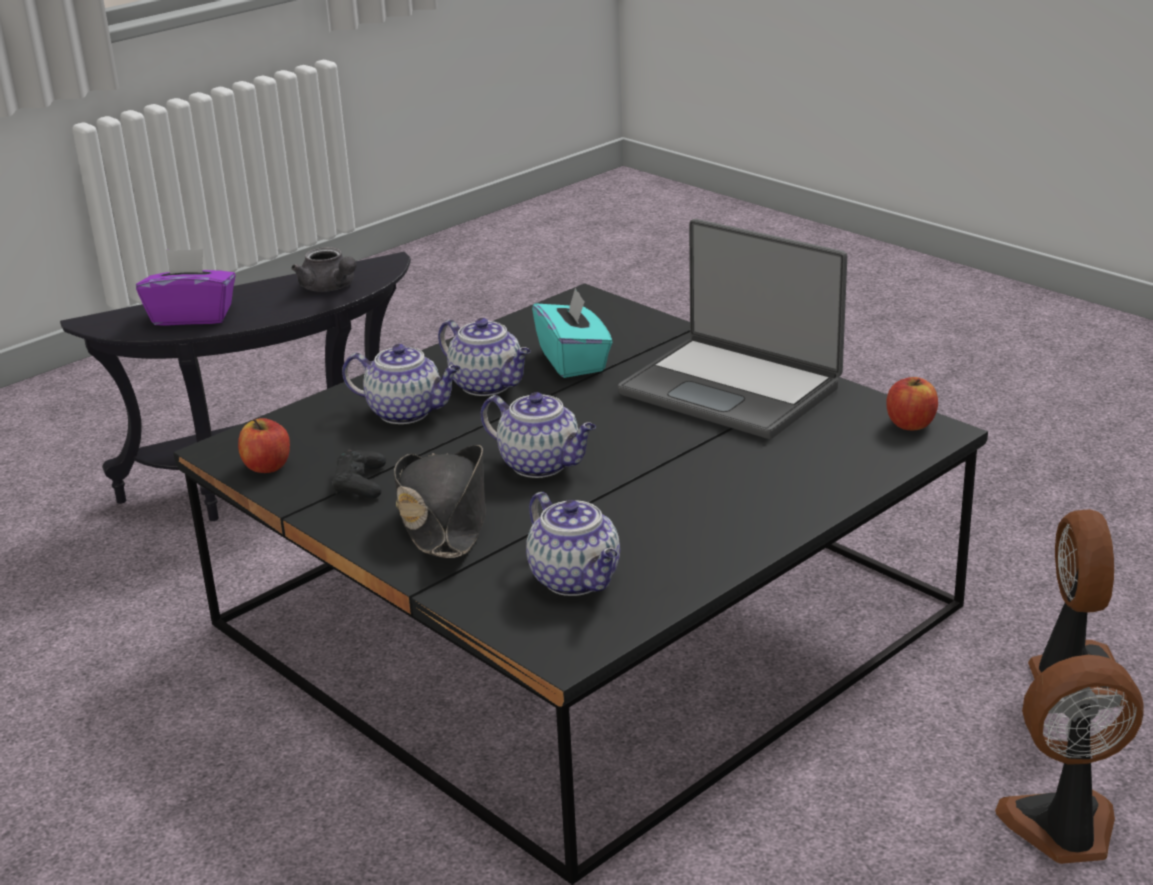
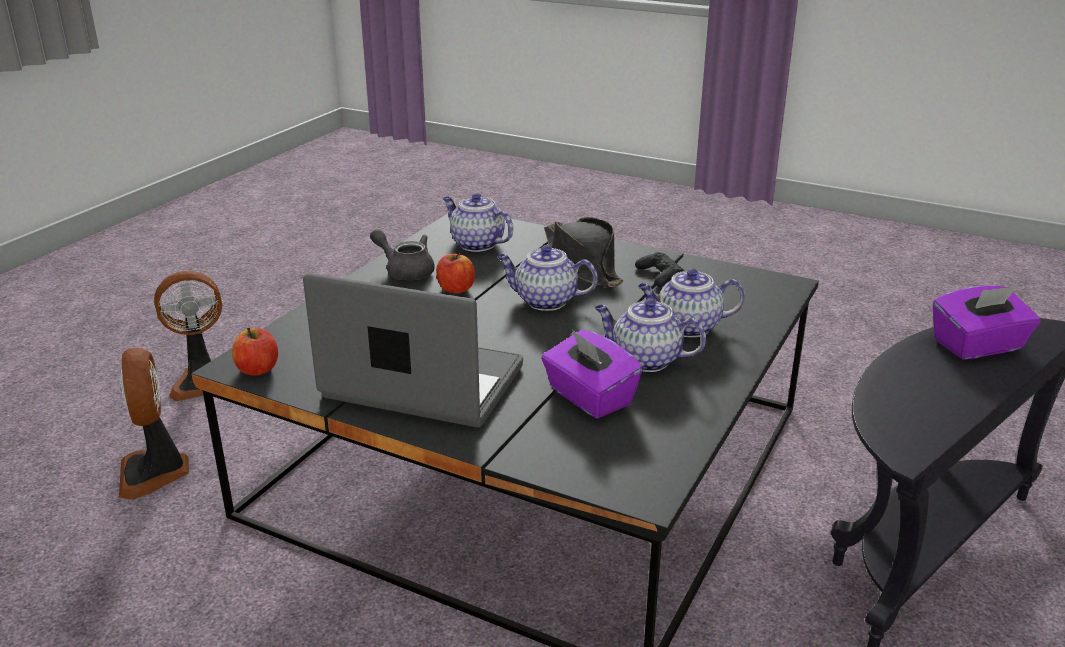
camera: 160 degrees right, 0 degrees up
apple [238,418,290,473] -> apple moved to [436,253,475,293]
grey teapot [291,247,357,292] -> grey teapot moved to [370,229,435,280]
turquoise tissue box [532,287,613,378] -> purple tissue box [541,329,643,419]

